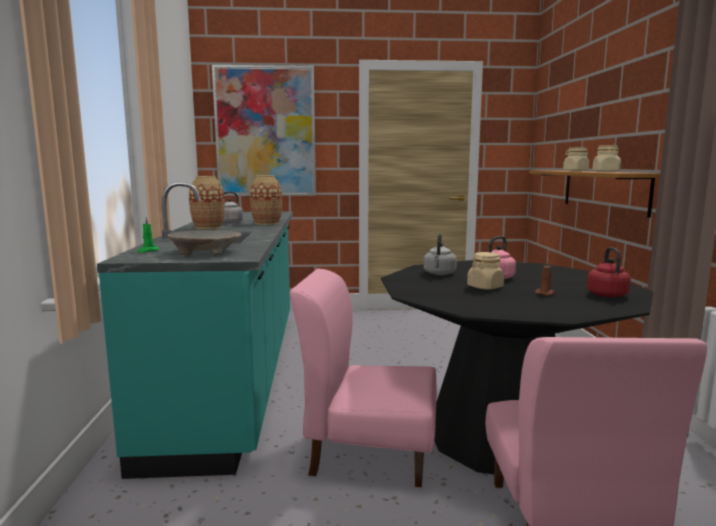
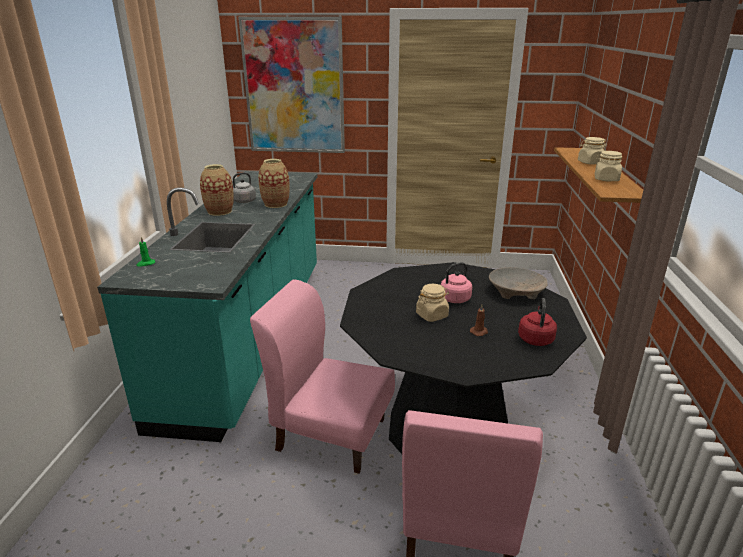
camera: 10 degrees right, 15 degrees up
beige bowl [167,230,242,255] -> beige bowl moved to [489,267,548,299]
grey kettle [424,233,457,275] -> none

